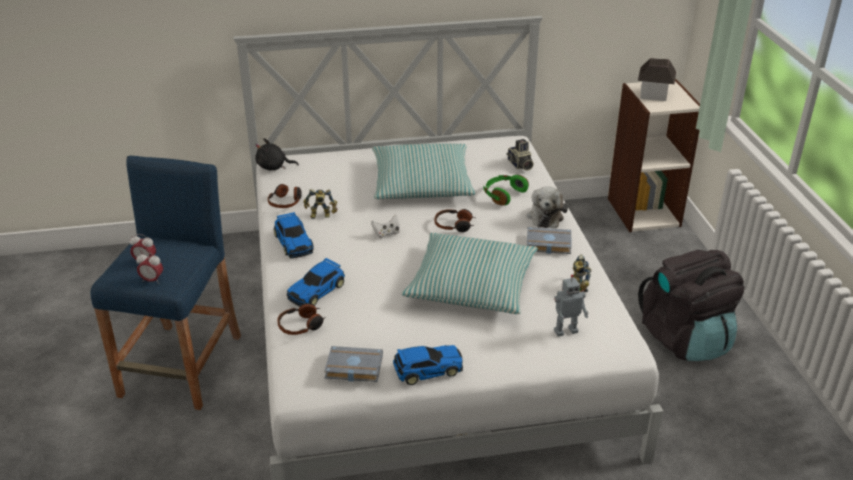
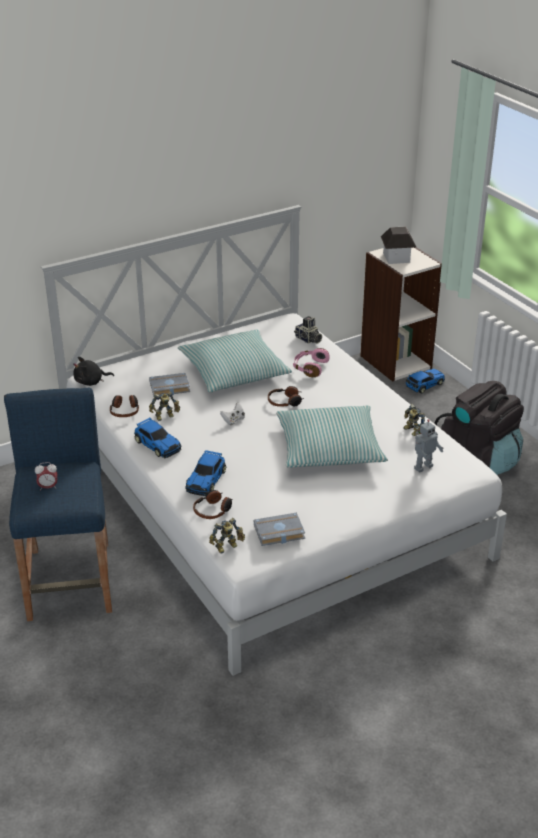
camera: 20 degrees left, 0 degrees up
alarm clock [136,252,163,284] -> none
toy car [393,345,463,385] -> toy car moved to [405,369,445,393]
green headphones [484,175,529,206] -> pink headphones [293,348,330,377]
plush toy [527,186,568,228] -> none
grey book [527,227,572,254] -> grey book moved to [149,373,190,397]
none -> toy robot [209,518,245,554]

